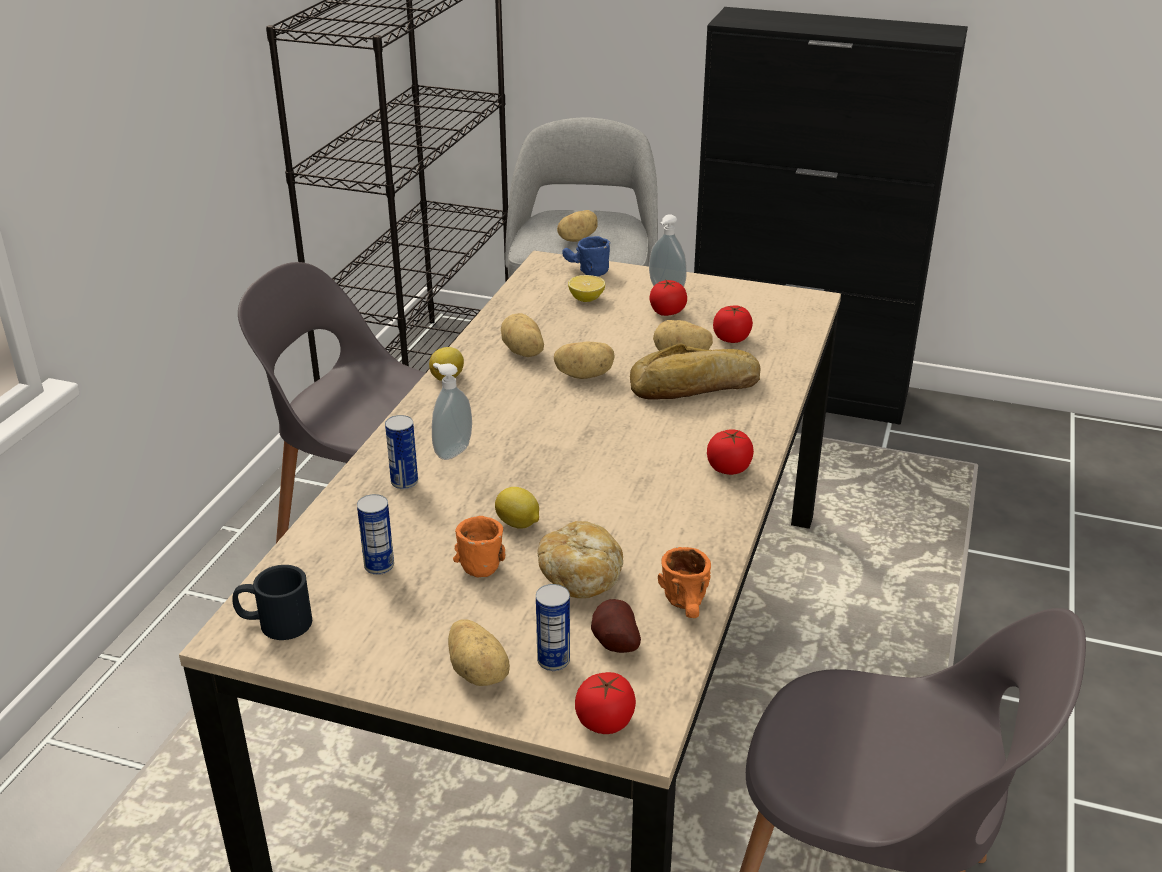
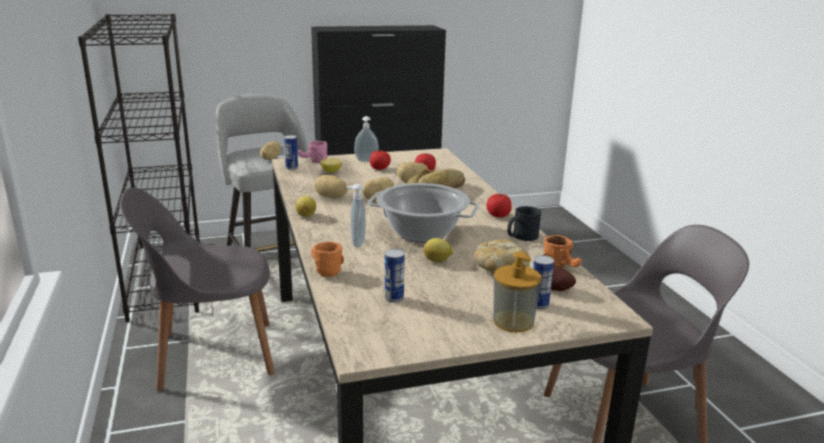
camera: 35 degrees left, 10 degrees down
black mug [232,565,312,640] -> black mug moved to [507,206,541,241]
can [385,415,418,489] -> can moved to [284,135,298,170]
potato [448,619,510,686] -> soap dispenser [493,251,542,333]
orange mug [453,516,505,577] -> orange mug moved to [311,242,344,277]
blue mug [562,236,610,276] -> pink mug [298,140,327,163]
tomato [575,672,636,734] -> none
none -> cooking pot [367,183,479,243]

